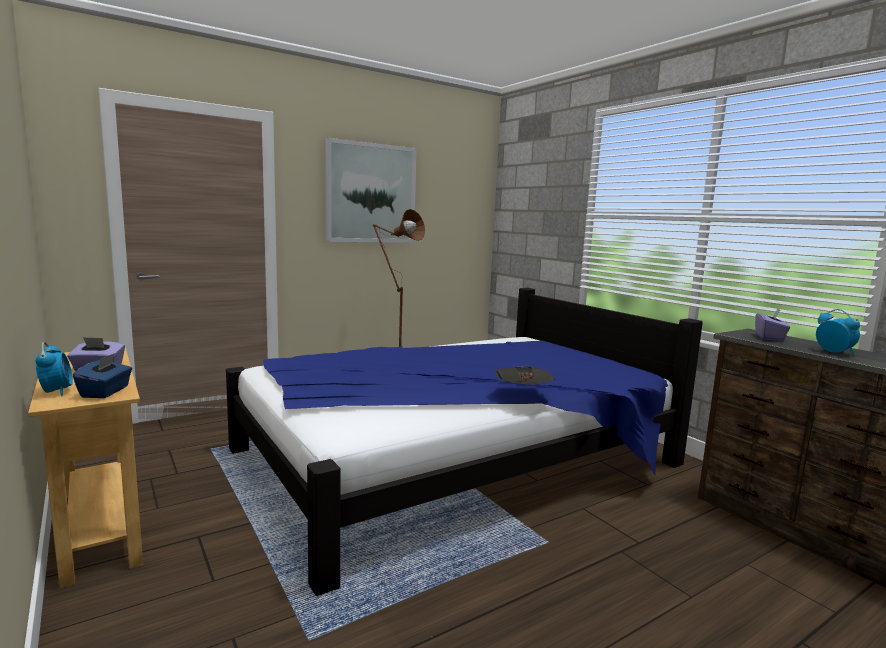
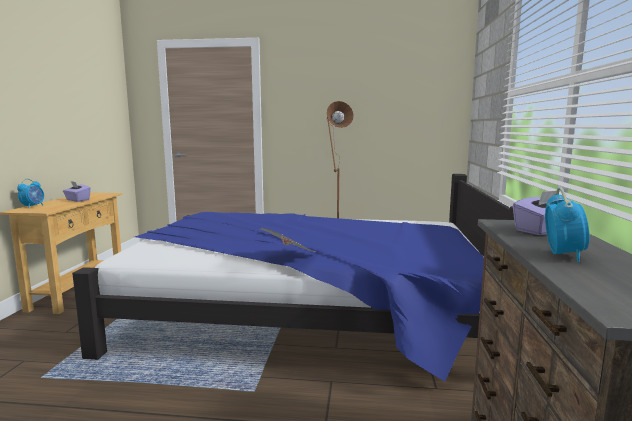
camera: 40 degrees right, 0 degrees up
blue tissue box [73,353,132,398] -> none
picture [325,138,417,243] -> none

